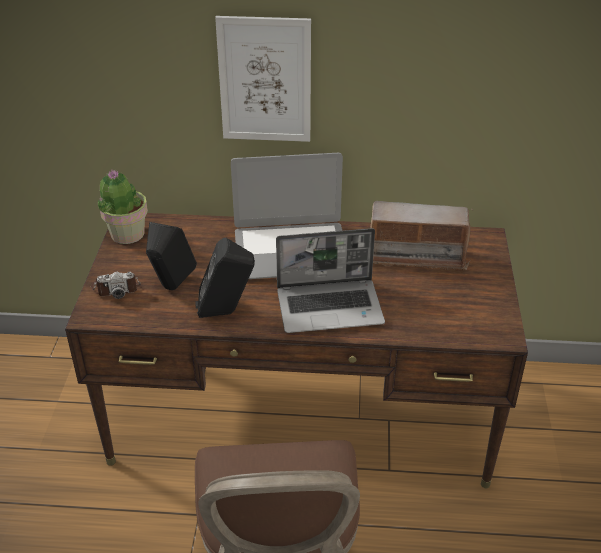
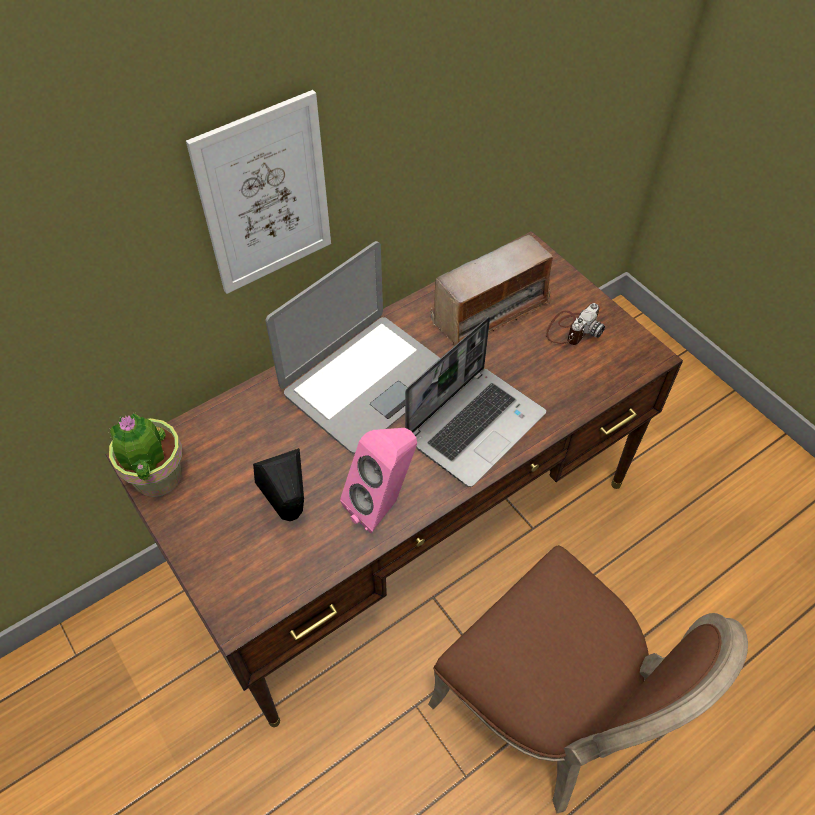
camera: 40 degrees left, 15 degrees up
camera [91,272,141,299] -> camera moved to [546,303,605,345]
black speaker [196,238,255,318] -> pink speaker [340,428,417,533]

